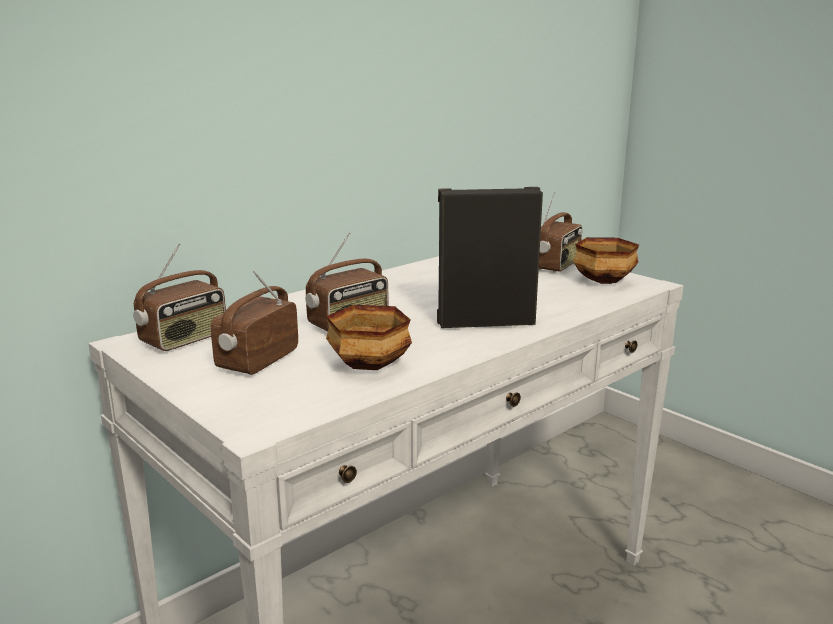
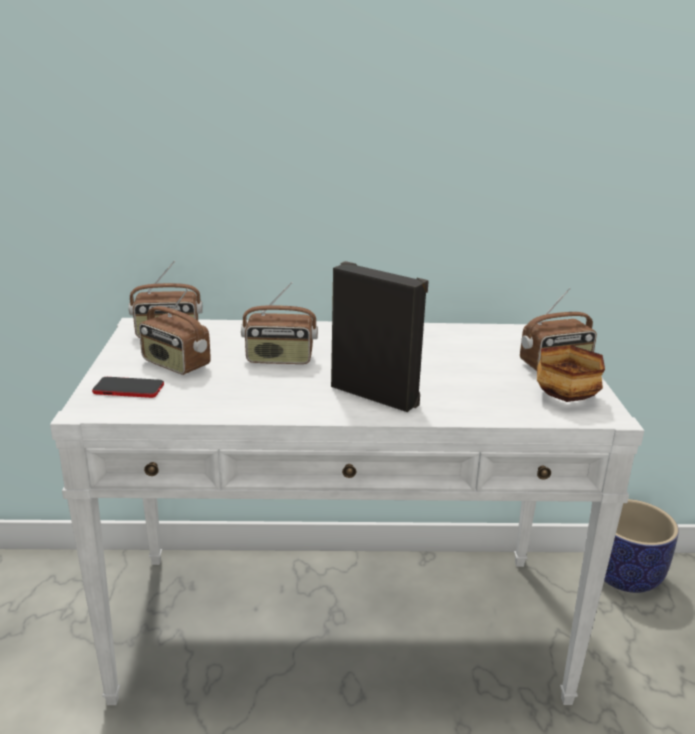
camera: 40 degrees right, 5 degrees up
radio [211,270,298,375] -> radio turned 120 degrees counterclockwise [139,288,211,375]
bowl [326,305,412,370] -> none
none -> phone [92,377,164,398]
none -> planter [604,499,679,593]

